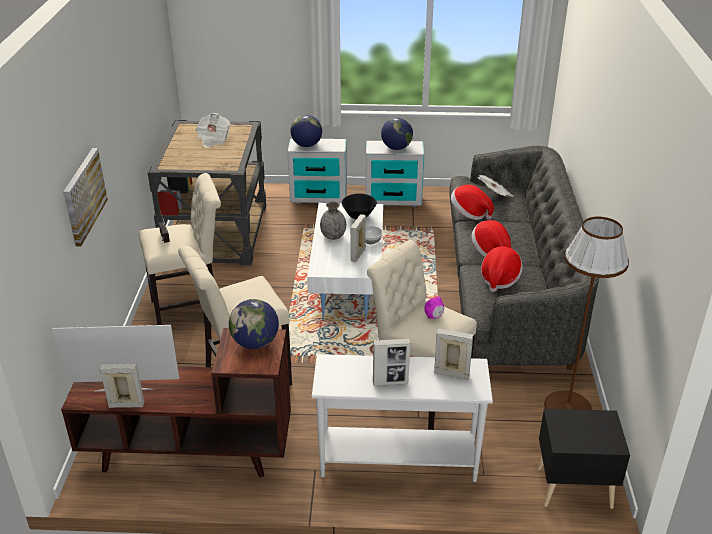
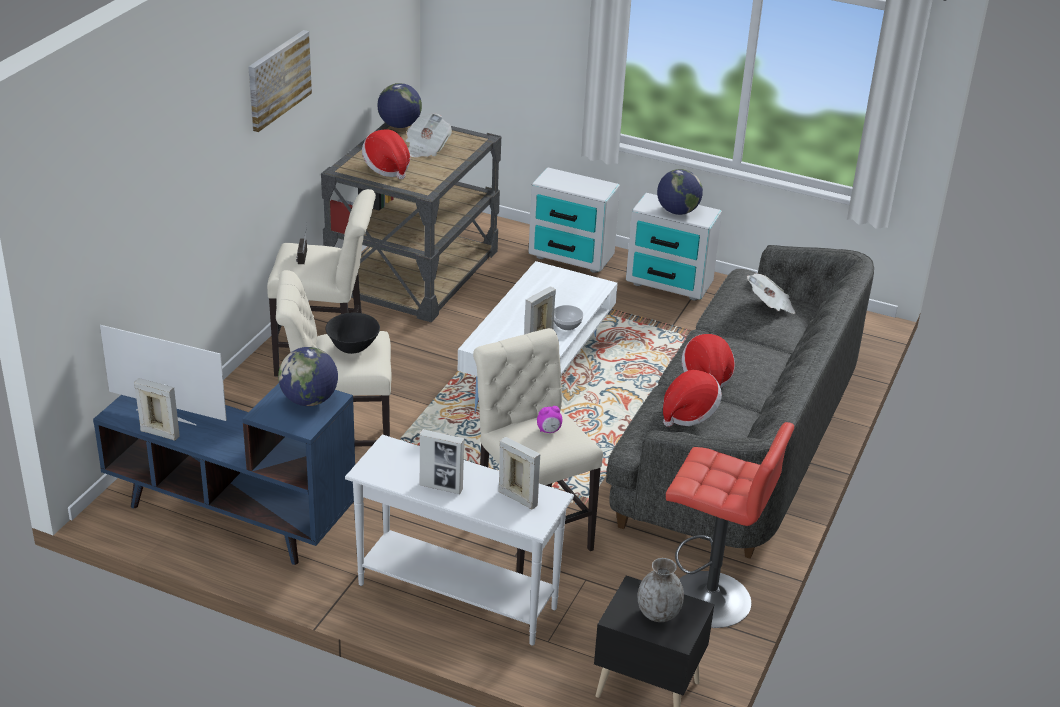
camera: 20 degrees right, 0 degrees up
brown tv stand [61,328,291,477] -> blue tv stand [93,383,355,565]
picture [63,148,108,247] -> picture moved to [248,30,312,132]
globe [290,115,322,147] -> globe moved to [377,83,422,128]
grey vase [320,201,346,240] -> grey vase moved to [638,558,684,622]
black bowl [342,194,377,219] -> black bowl moved to [326,312,380,354]
hat [451,184,494,220] -> hat moved to [362,129,410,179]
brown floor lamp [544,217,629,410] -> red stool [666,422,794,628]

